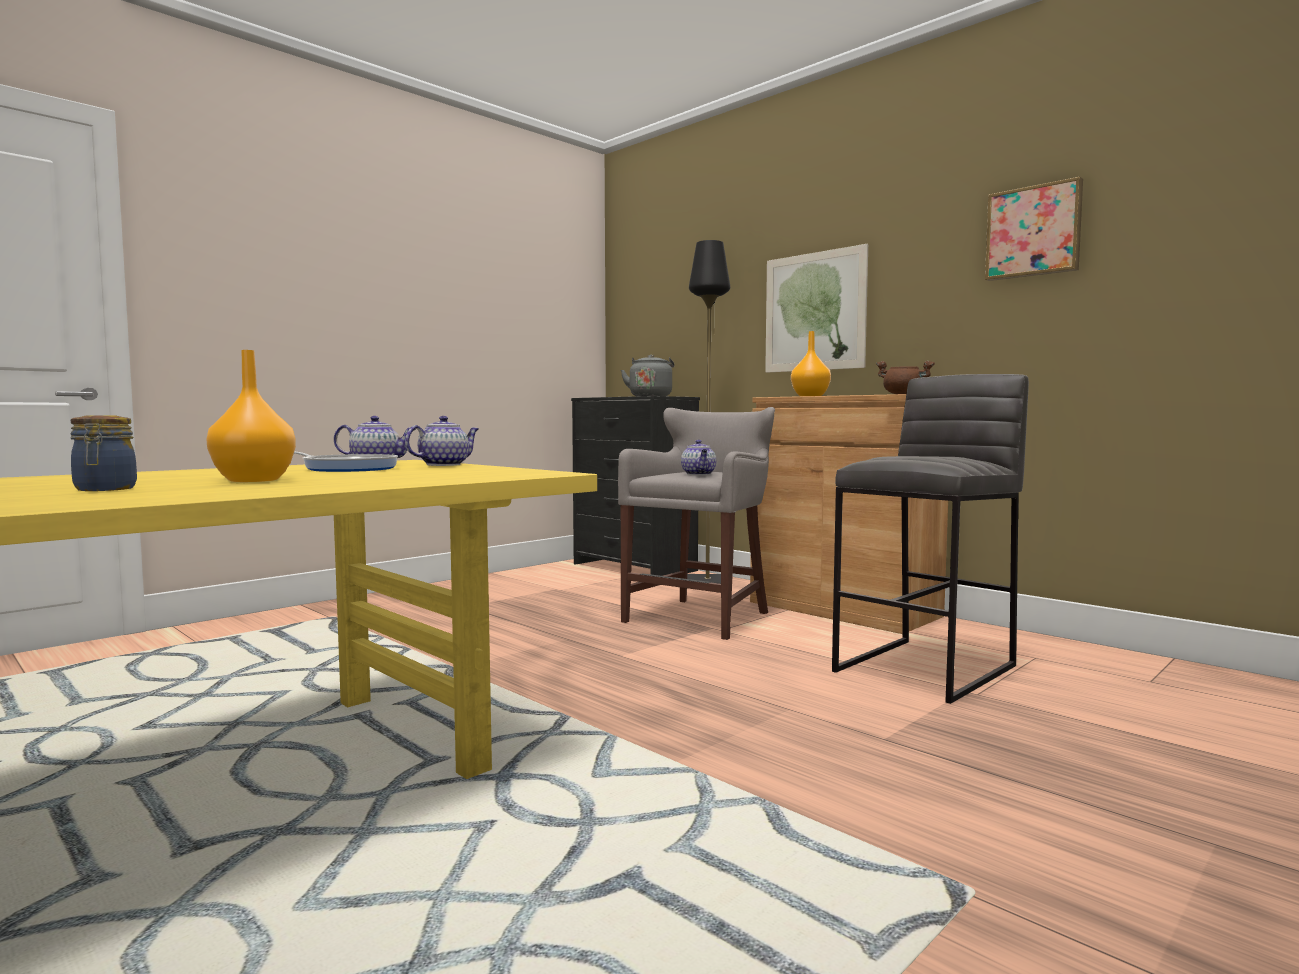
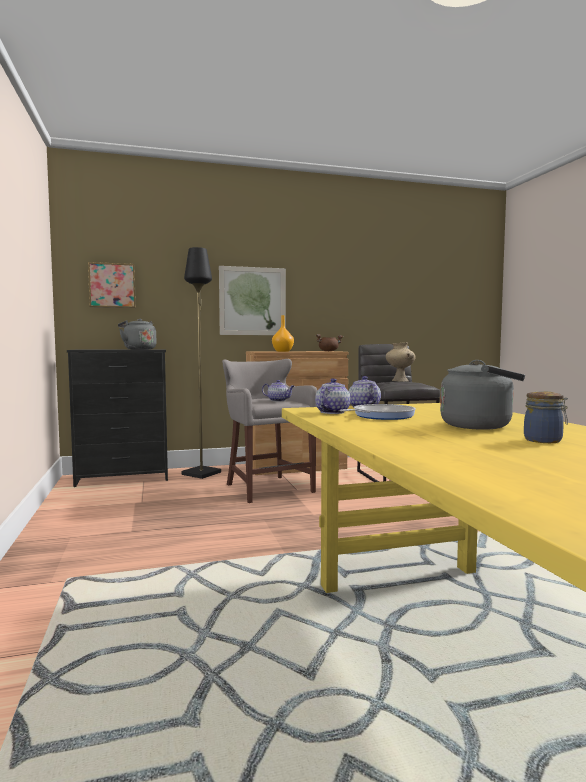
camera: 60 degrees left, 0 degrees up
orange vase [206,350,296,482] -> grey kettle [440,360,525,430]
picture [985,177,1083,281] -> picture moved to [88,262,136,308]
none -> beige vase [386,343,416,382]

